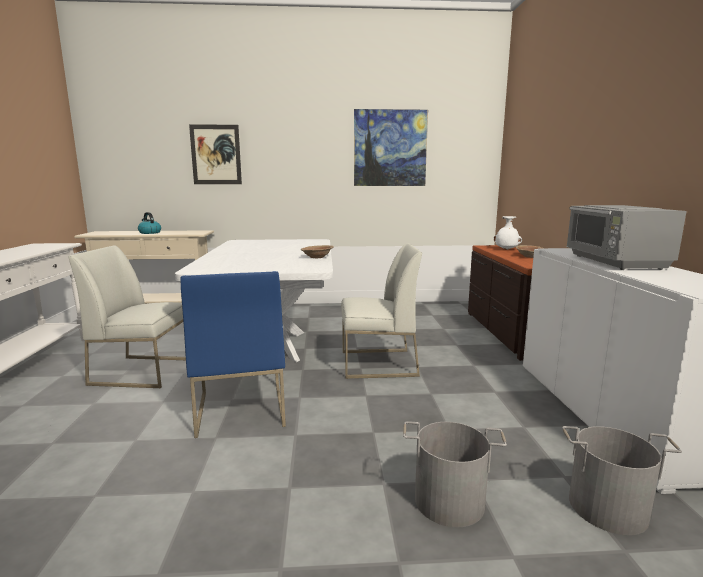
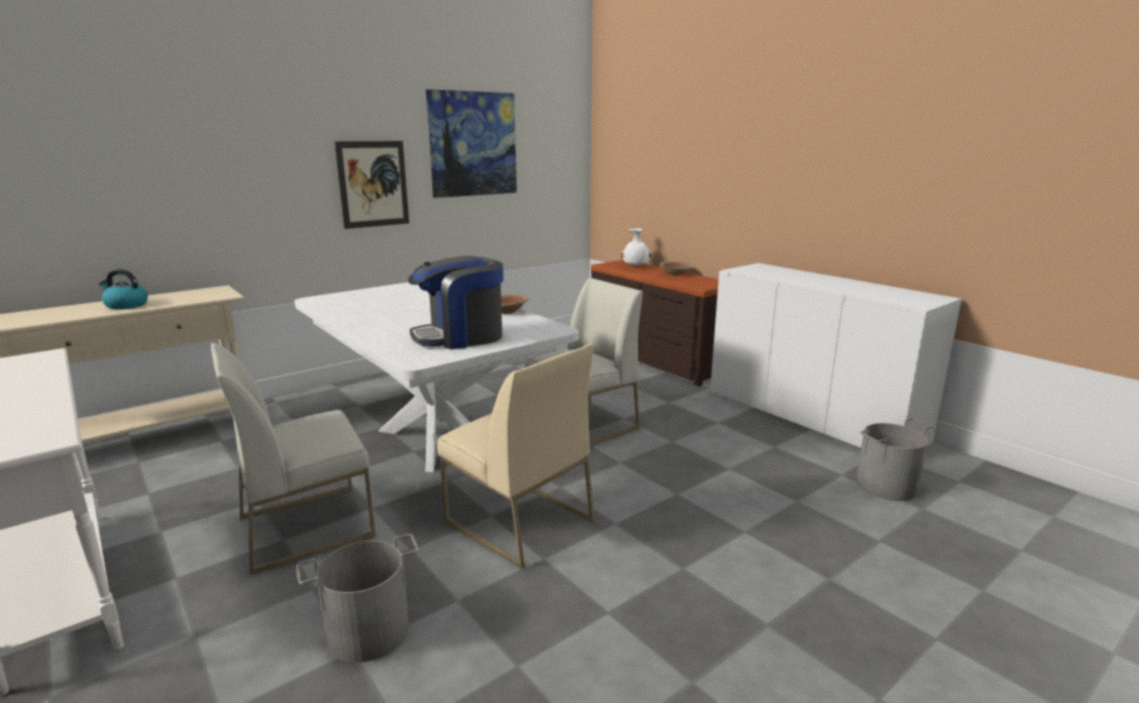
camera: 35 degrees left, 5 degrees up
blue chair [181,271,286,438] -> beige chair [437,344,594,569]
picture [189,124,242,184] -> picture moved to [334,141,409,229]
grey bucket [403,421,507,527] -> grey bucket moved to [296,534,419,663]
grey microwave [566,205,687,270] -> none
none -> coffee machine [408,256,503,350]

